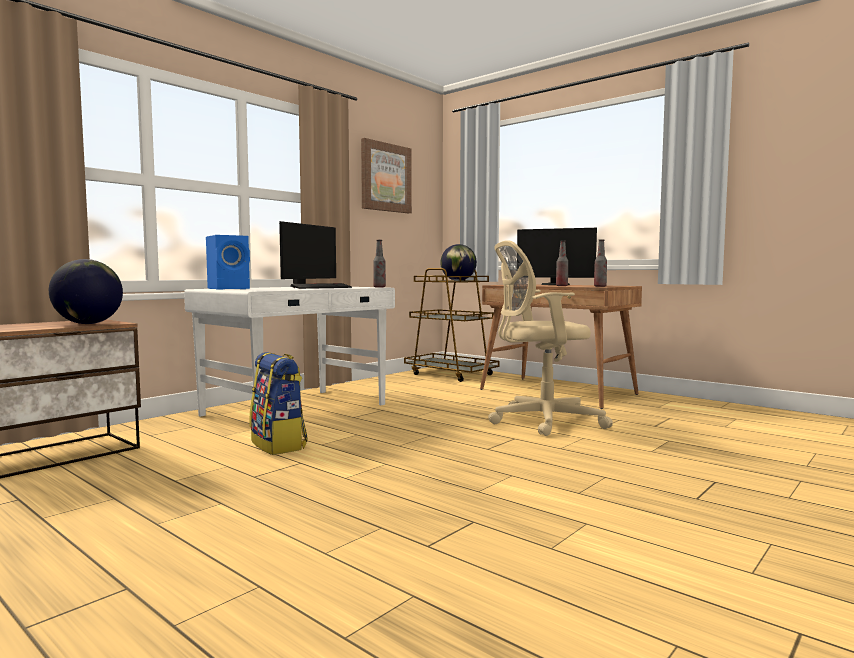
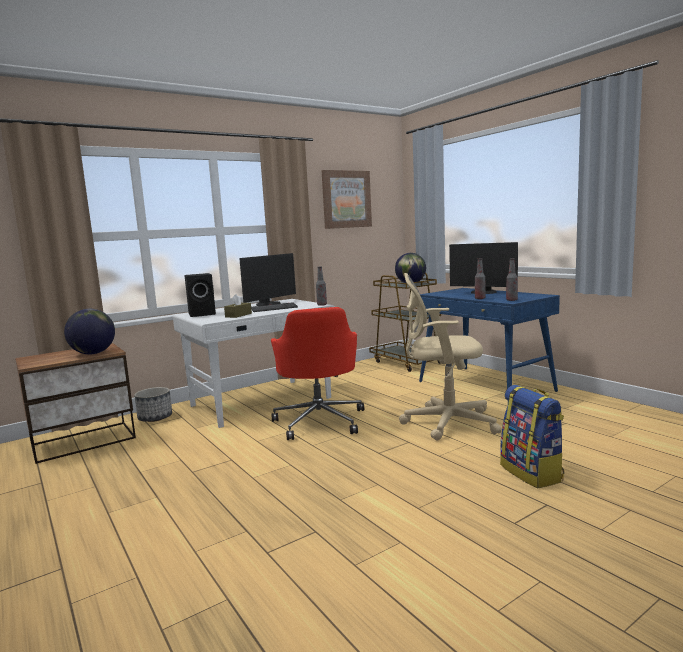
camera: 15 degrees right, 5 degrees up
blue speaker [206,235,250,290] -> black speaker [184,273,216,317]
backpack [249,352,308,455] -> backpack moved to [500,385,564,488]
brown desk [480,284,642,409] -> blue desk [419,288,560,403]
none -> planter [134,387,172,422]
none -> brown tissue box [224,294,252,318]
none -> red office chair [271,307,364,440]

